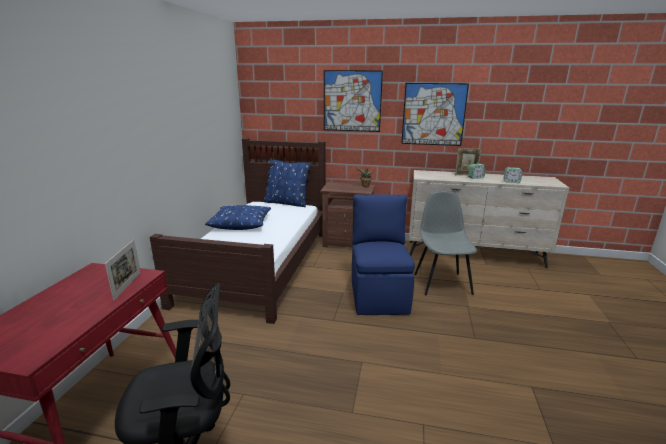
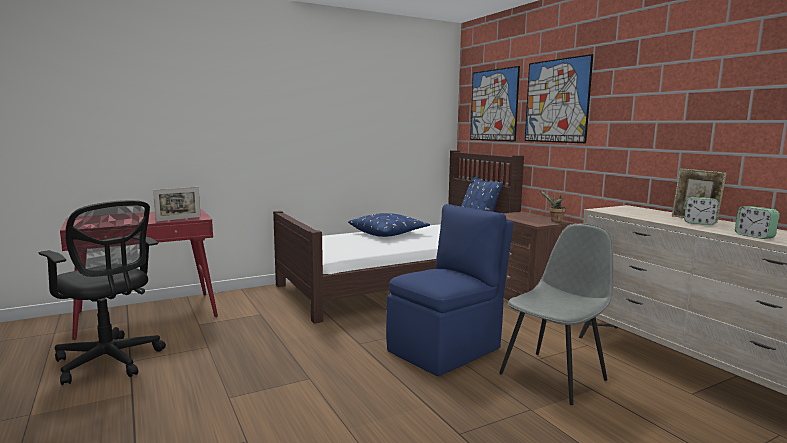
camera: 50 degrees right, 10 degrees down
picture [401,83,469,146] -> picture moved to [470,66,520,142]

